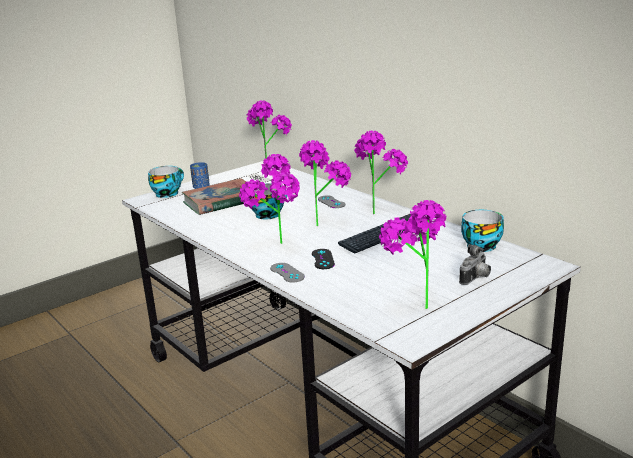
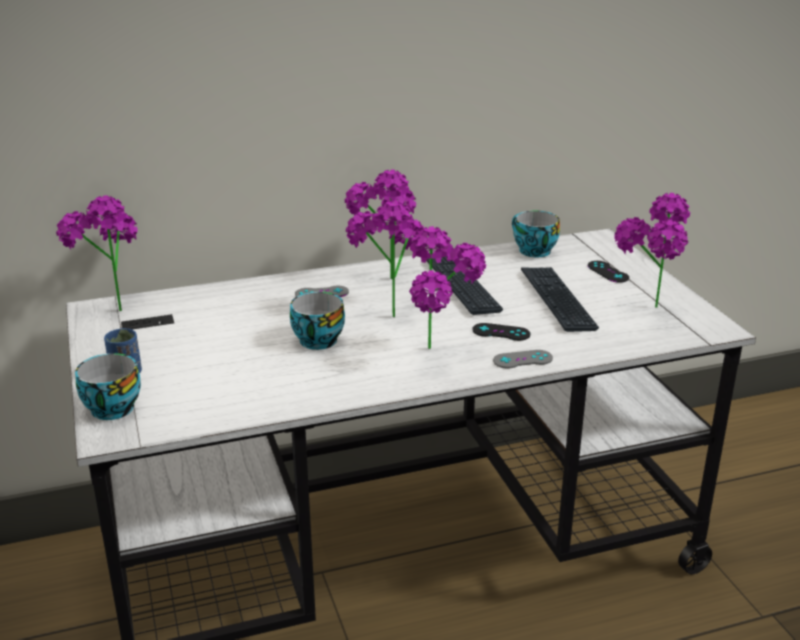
camera: 70 degrees left, 5 degrees up
book [182,178,250,215] -> none
camera [459,244,491,285] -> black game controller [588,261,629,283]
none -> keyboard [521,267,599,332]

